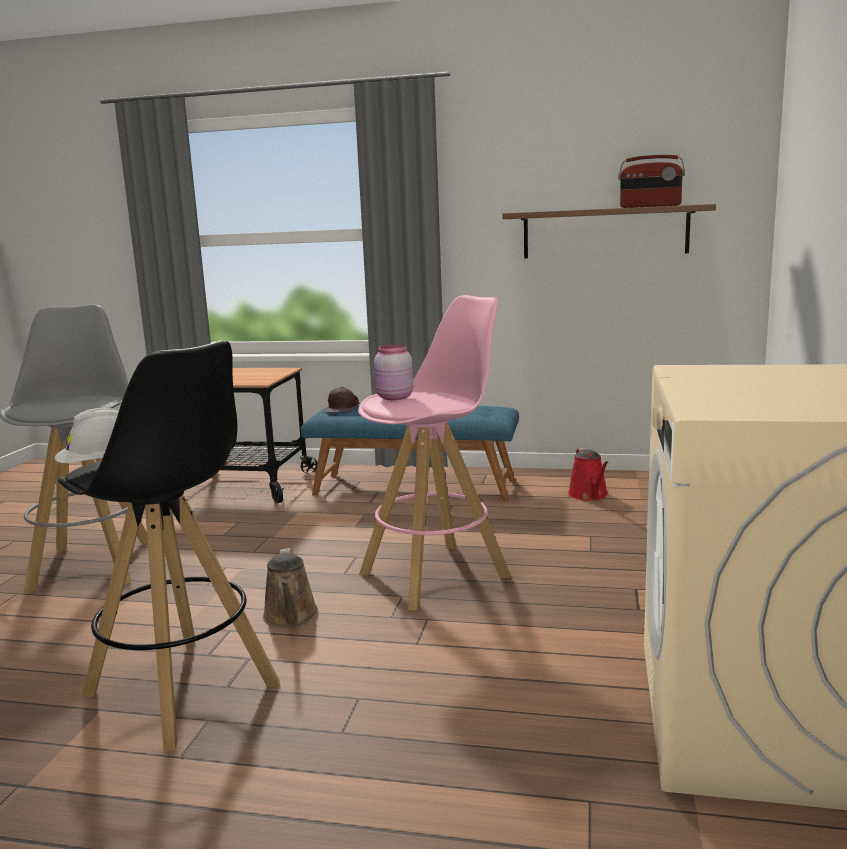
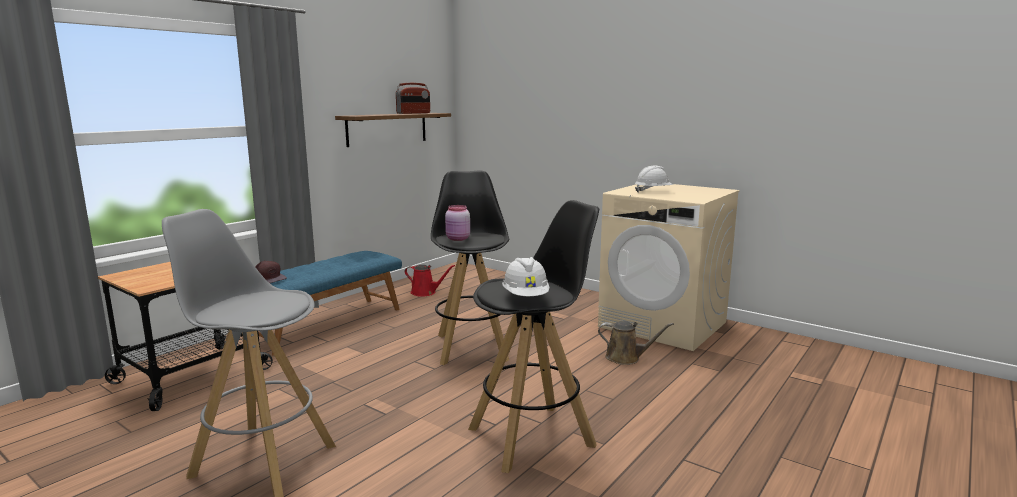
camera: 65 degrees left, 0 degrees up
brown watering can [263,548,318,627] -> brown watering can moved to [598,321,674,365]
pink stool [358,295,511,610] -> black stool [431,170,509,365]
none -> white hard hat [635,166,673,192]

